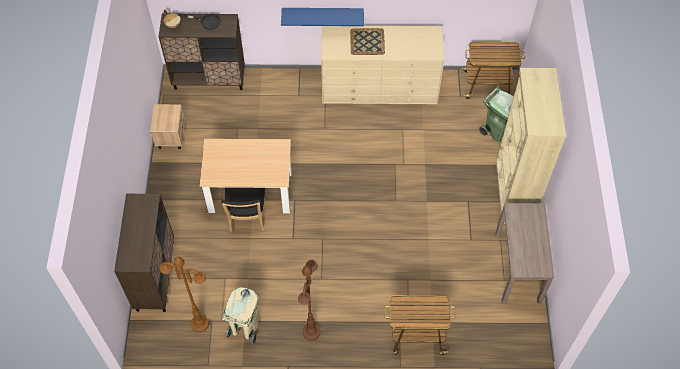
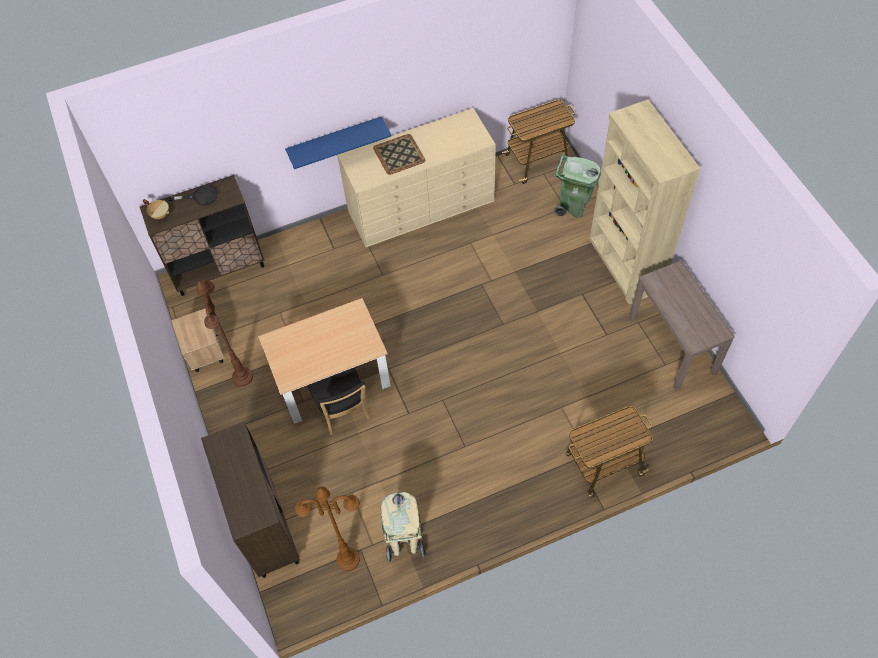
camera: 20 degrees left, 0 degrees up
brown floor lamp [298,260,320,341] -> brown floor lamp moved to [196,280,253,386]

